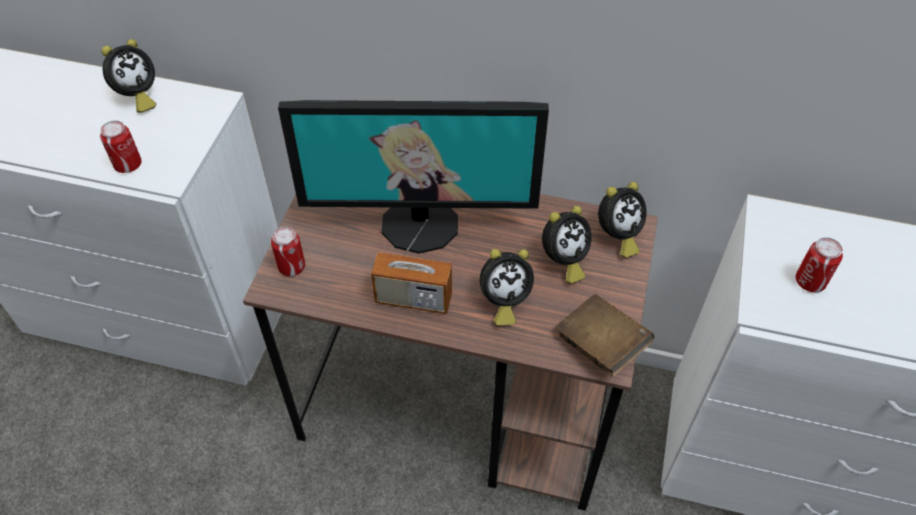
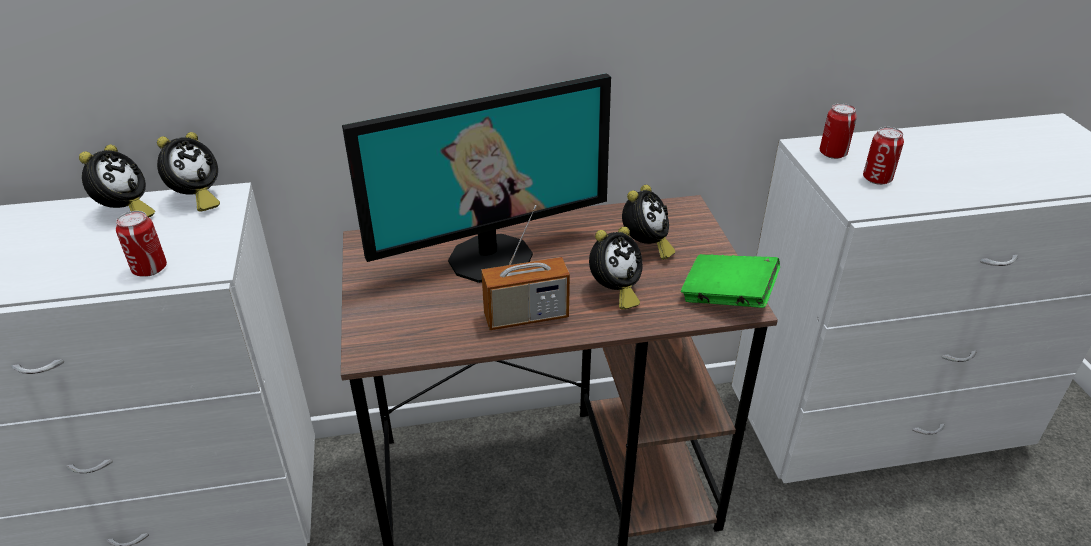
camera: 25 degrees left, 15 degrees down
can [271,227,305,276] -> can moved to [820,103,857,159]
brown book [555,294,654,376] -> green book [681,254,780,308]
alarm clock [598,182,647,258] -> alarm clock moved to [157,132,220,212]

